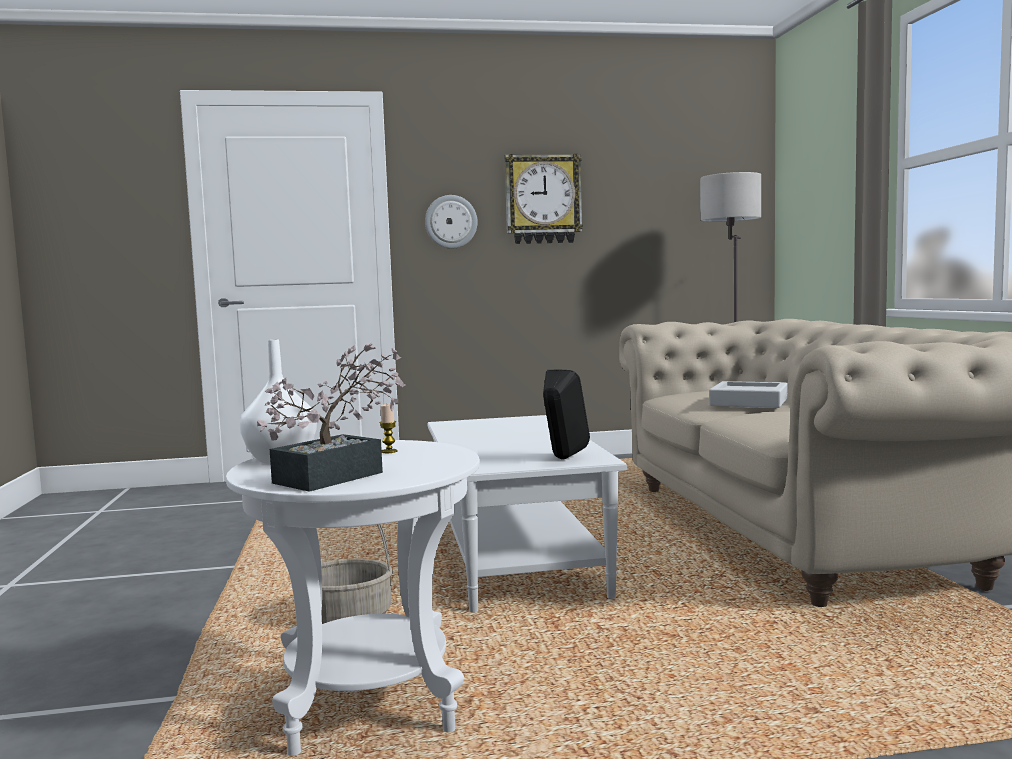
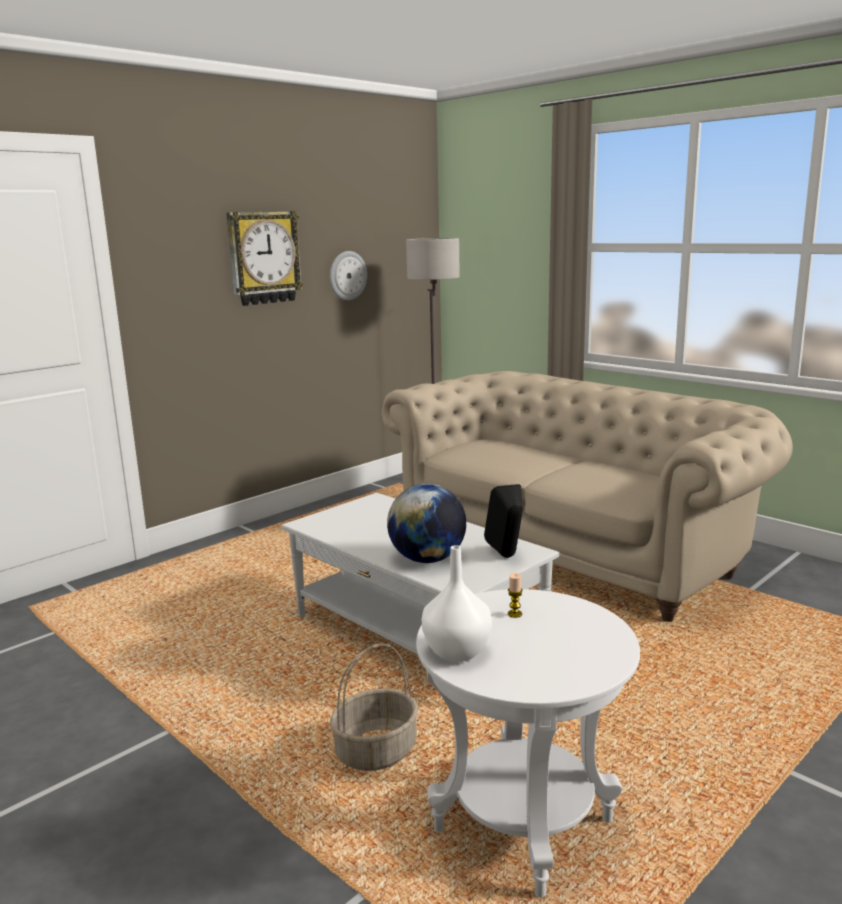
camera: 35 degrees left, 10 degrees up
potted plant [257,342,405,492] -> none
wall clock [425,195,478,249] -> wall clock moved to [330,251,367,300]
grey tray [709,381,788,408] -> none
none -> globe [387,484,466,563]

